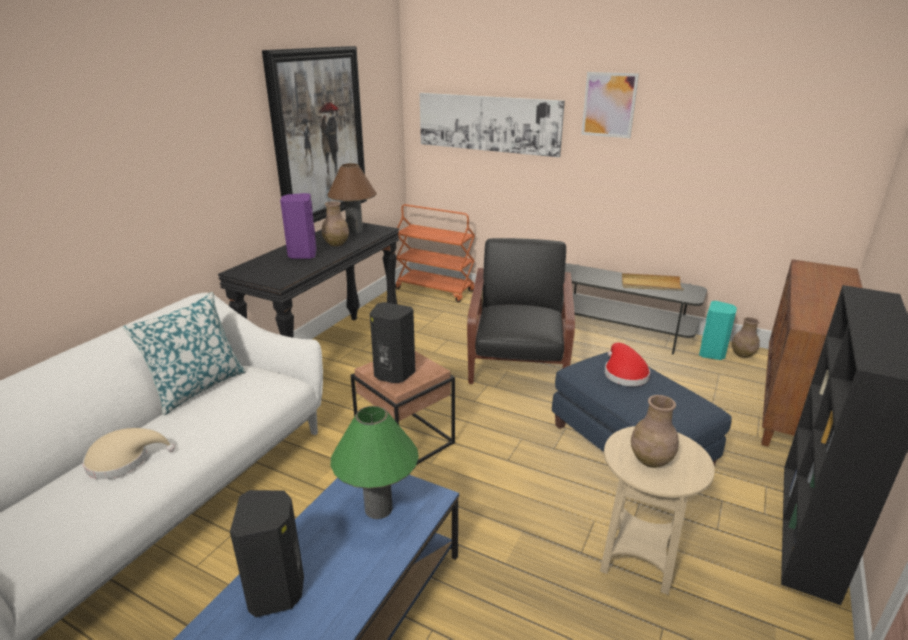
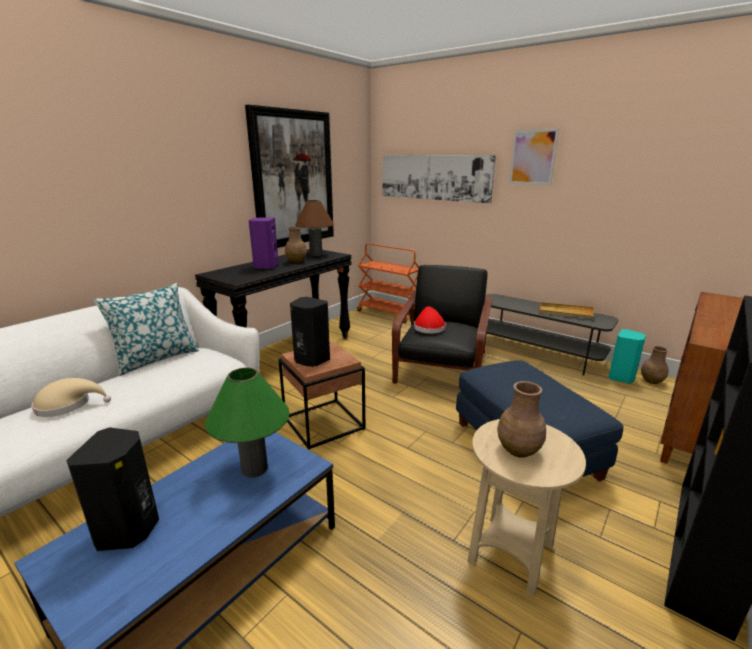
camera: 10 degrees right, 5 degrees down
red hat [605,343,650,386] -> red hat moved to [414,307,446,334]

